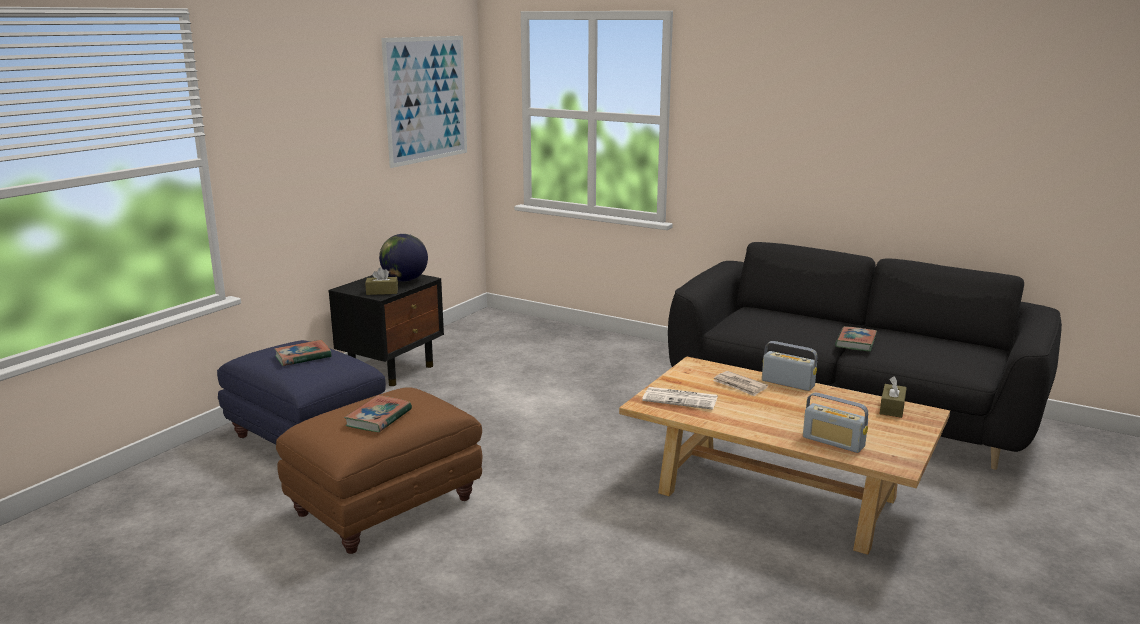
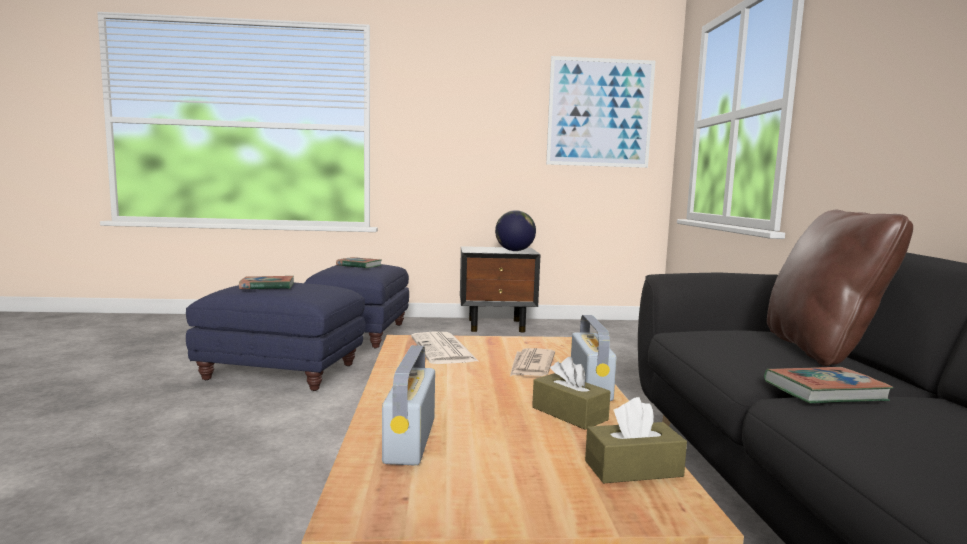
camera: 55 degrees right, 10 degrees down
brown ottoman [276,387,482,554] -> blue ottoman [186,283,366,391]
brown tissue box [365,267,398,295] -> brown tissue box moved to [532,357,610,430]
none -> brown pillow [767,210,913,366]

